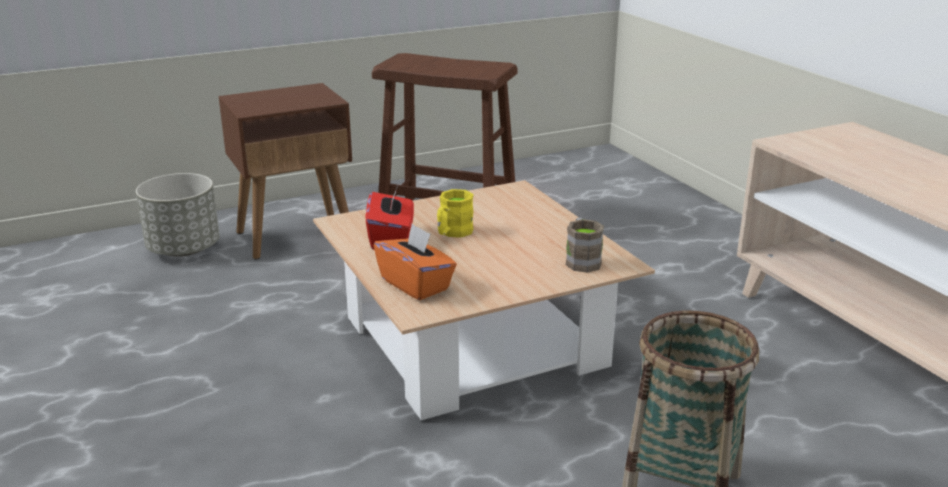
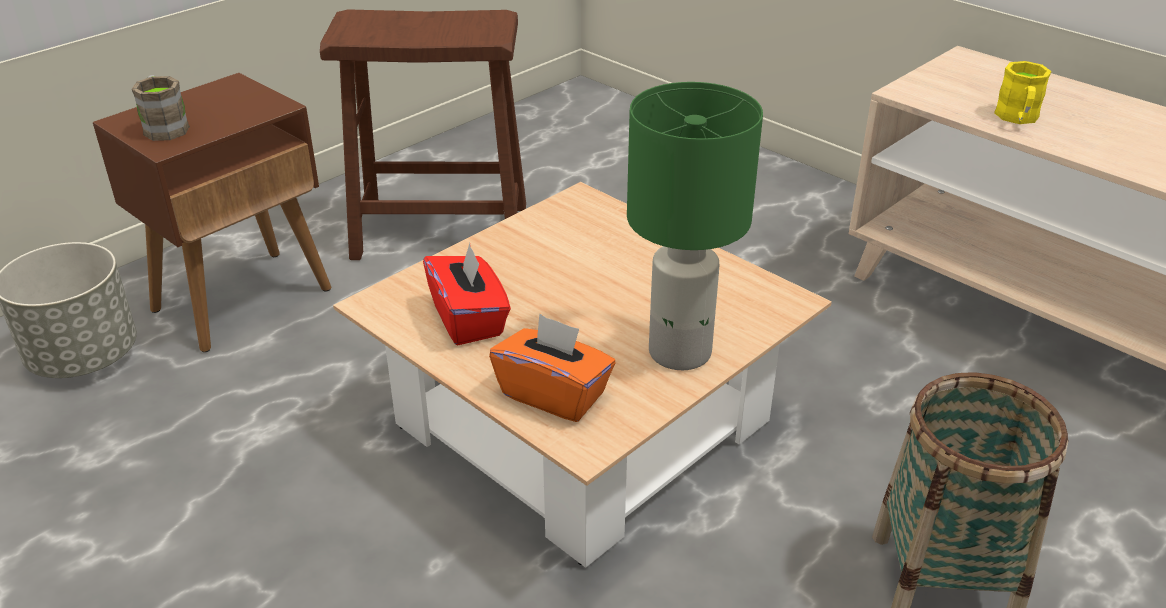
camera: 20 degrees left, 10 degrees up
yellow mug [437,189,474,238] -> yellow mug moved to [994,61,1052,124]
brown mug [566,218,604,273] -> brown mug moved to [132,75,190,141]
none -> green table lamp [627,82,763,370]

